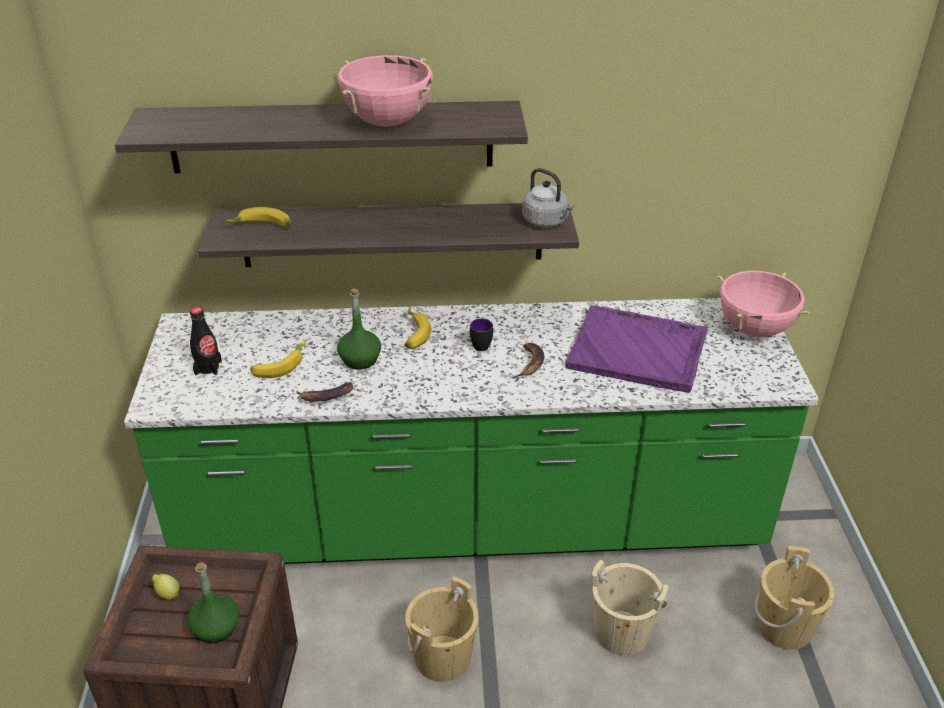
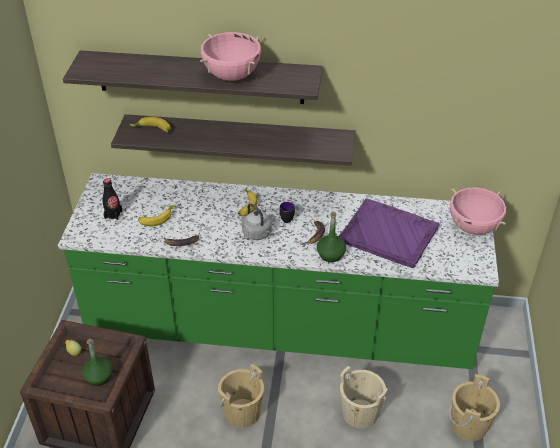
camera: 10 degrees right, 5 degrees up
green bottle [337,288,381,369] -> green bottle moved to [317,211,346,262]
grey kettle [522,168,575,228] -> grey kettle moved to [242,203,272,240]

